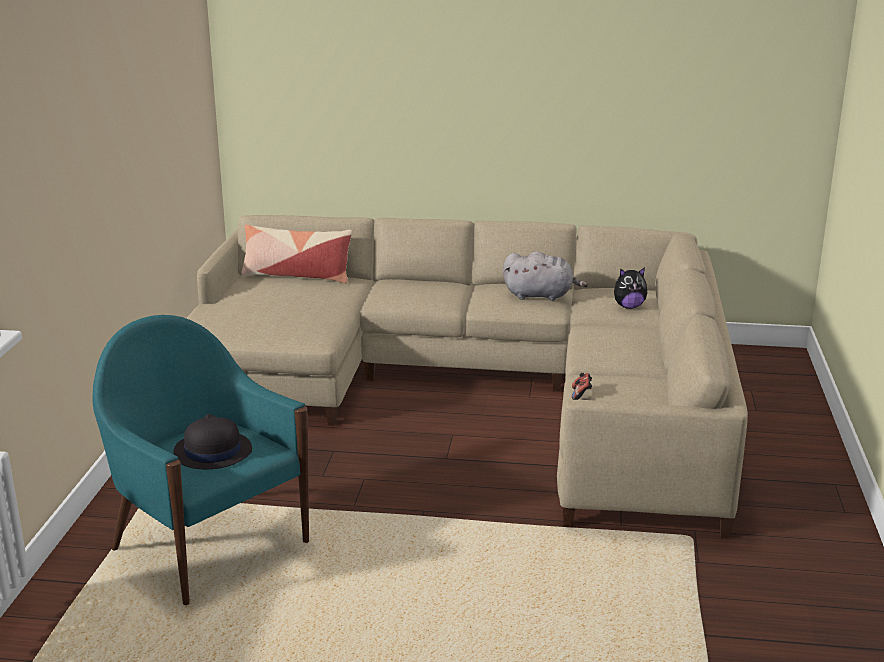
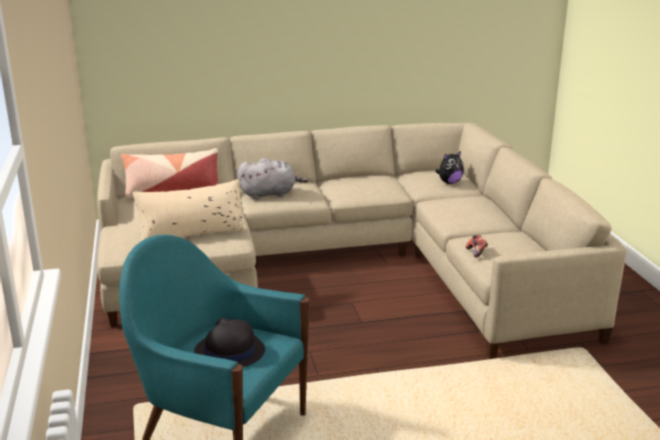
camera: 20 degrees left, 0 degrees up
grey plush toy [503,251,588,301] -> grey plush toy moved to [237,158,308,199]
none -> beige pillow [133,179,248,241]

